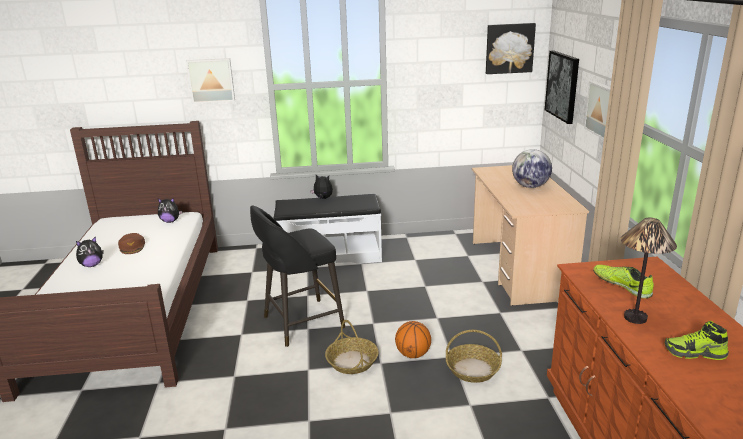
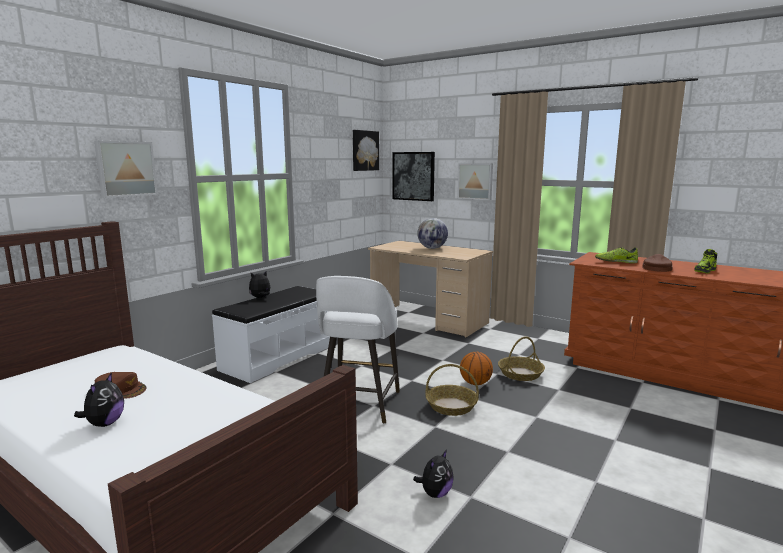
camera: 50 degrees left, 10 degrees down
plush toy [158,198,182,223] -> plush toy moved to [413,450,454,498]
black stool [250,206,345,347] -> white stool [316,276,400,424]
table lamp [620,217,677,324] -> brown cap [642,254,673,272]

